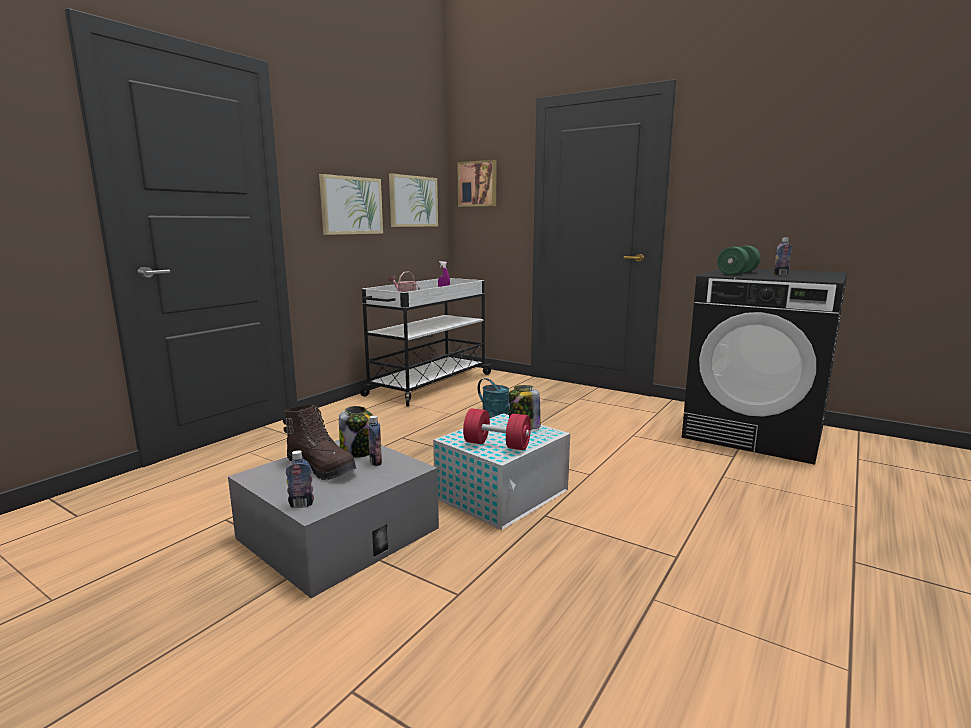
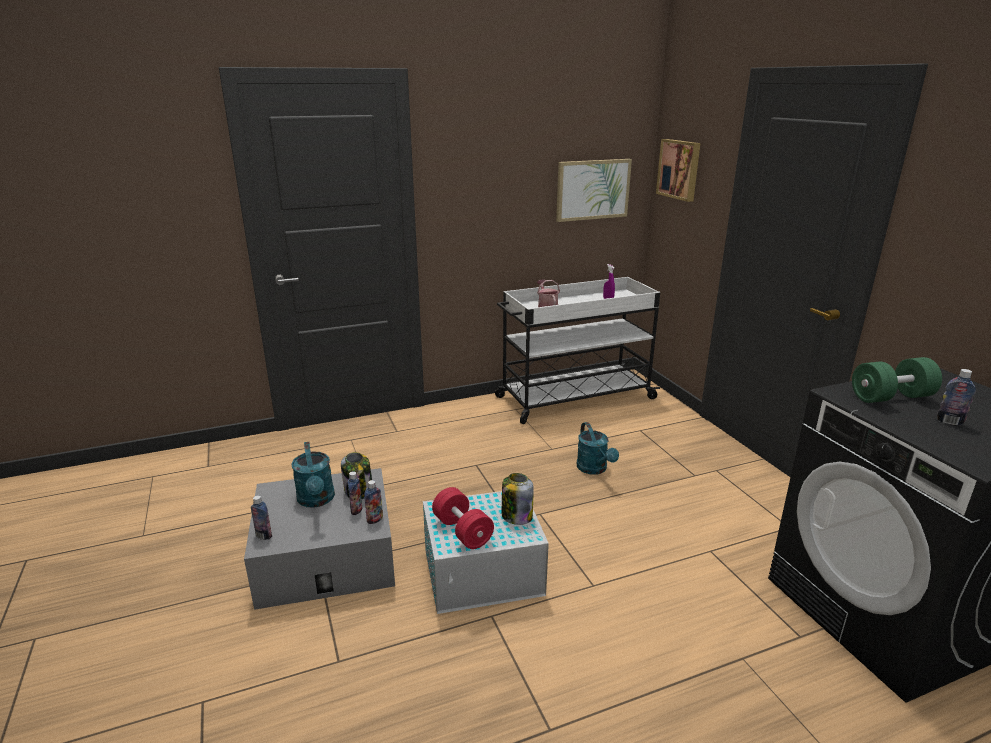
camera: 35 degrees right, 10 degrees up
brown boot [283,405,356,480] -> turquoise watering can [291,442,335,508]
picture [319,174,383,235] -> none
none -> bottle [364,480,383,524]

